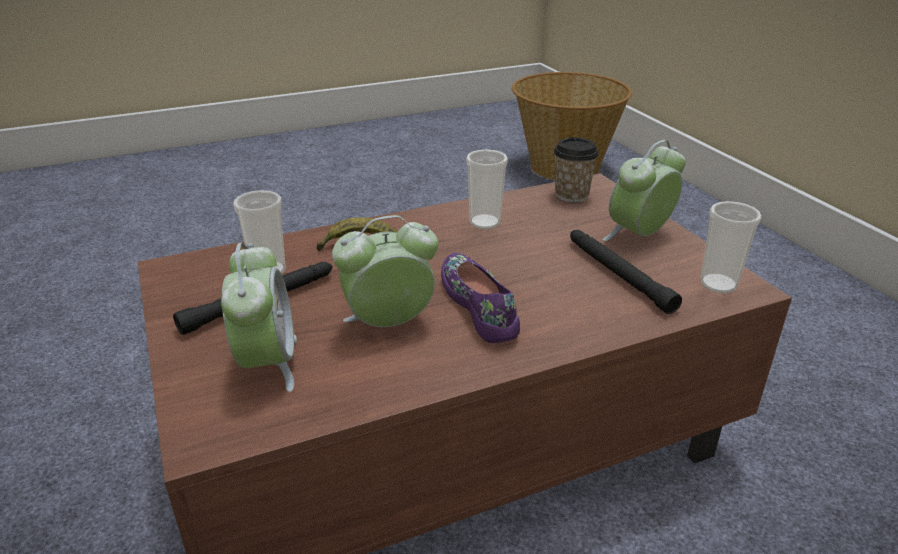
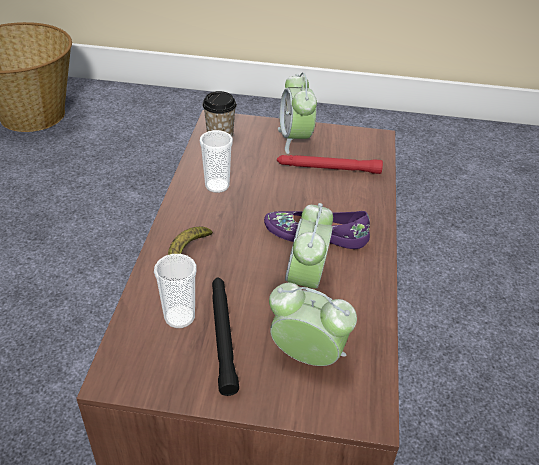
camera: 60 degrees left, 10 degrees up
black flashlight [570,230,682,314] -> red flashlight [277,155,383,174]
cup [701,201,762,293] -> none

